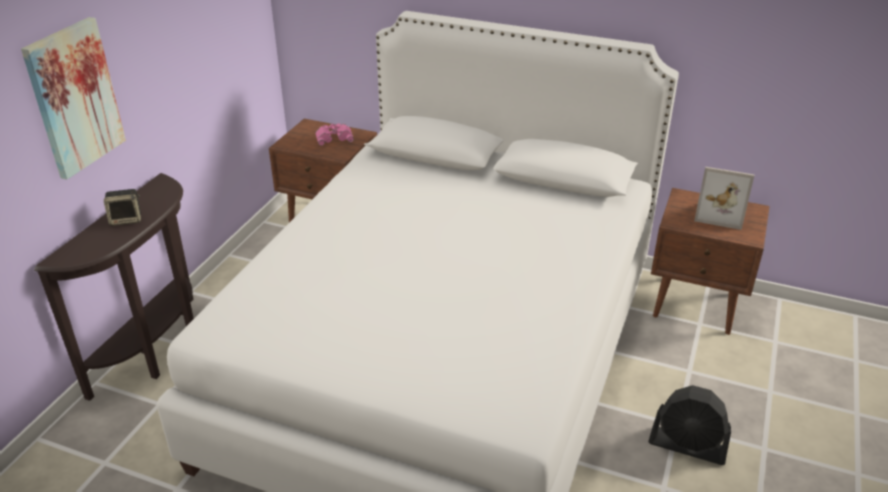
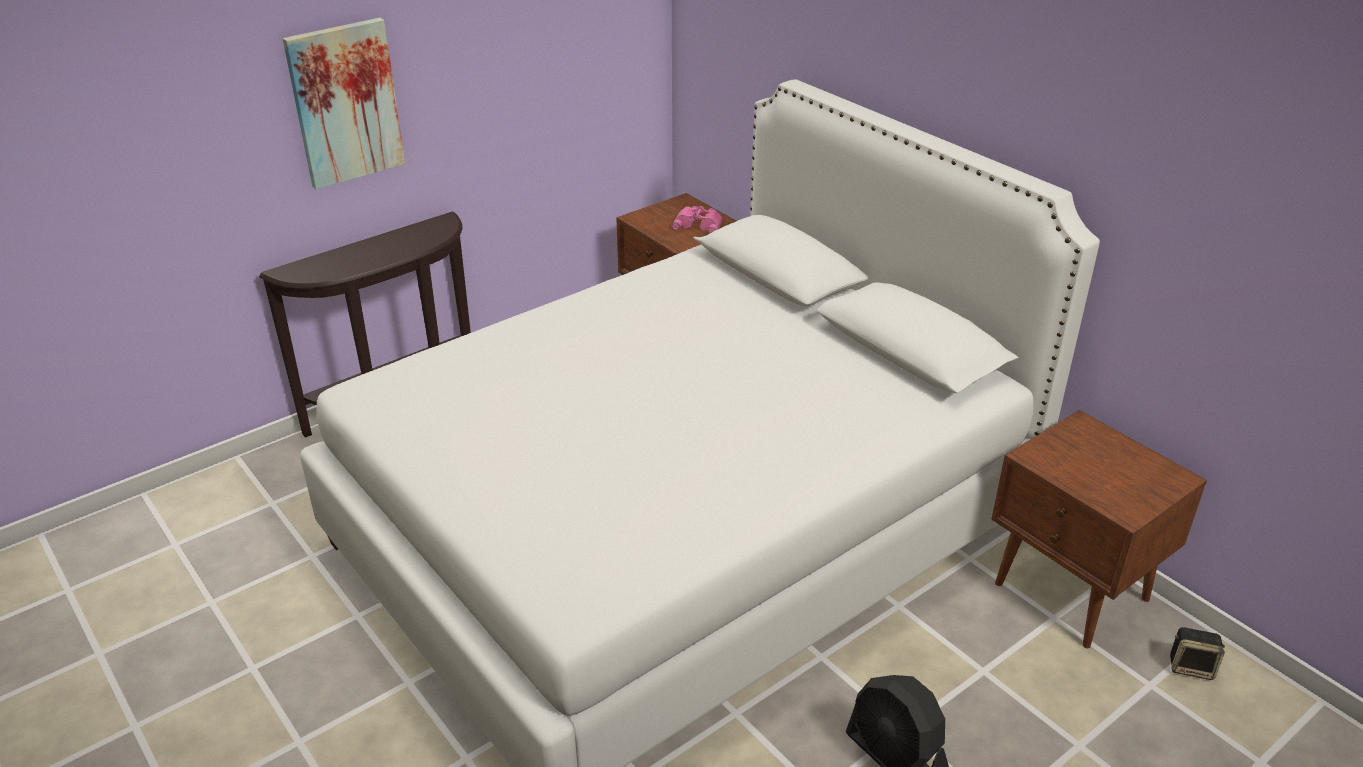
camera: 30 degrees right, 0 degrees up
speaker [104,189,141,226] -> speaker moved to [1170,627,1225,680]
picture frame [694,167,754,230] -> none

